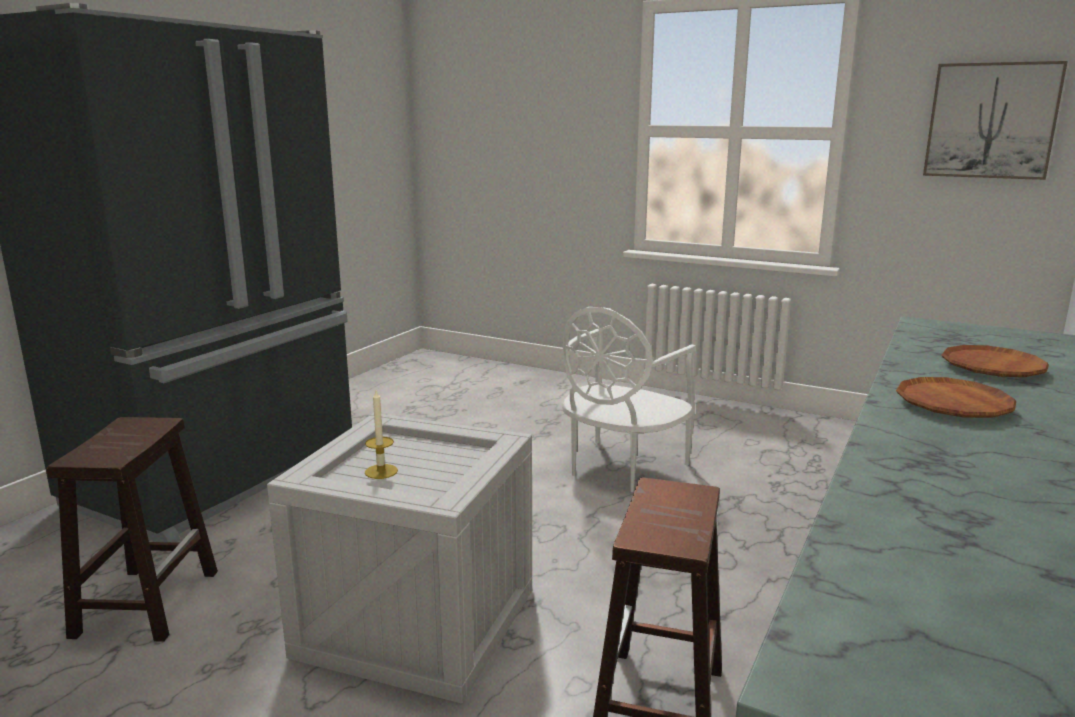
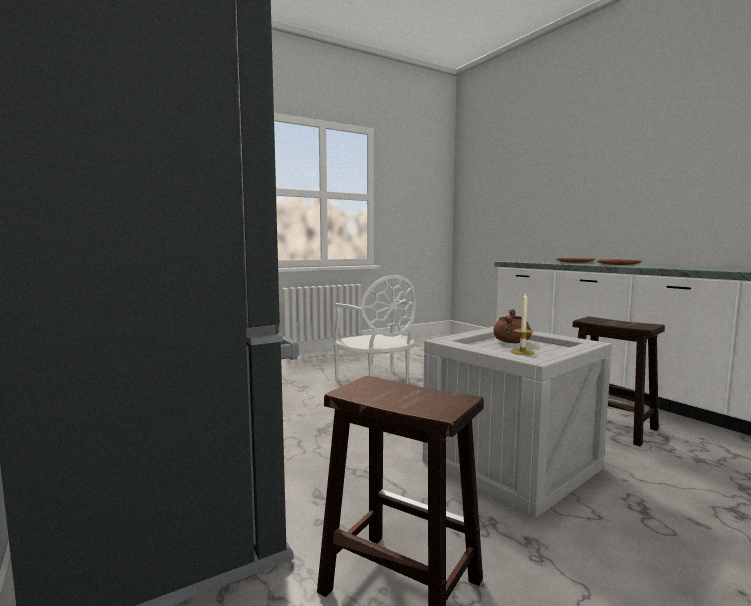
camera: 60 degrees left, 10 degrees down
picture [923,61,1068,180] -> none
none -> brown cooking pot [494,309,532,343]

